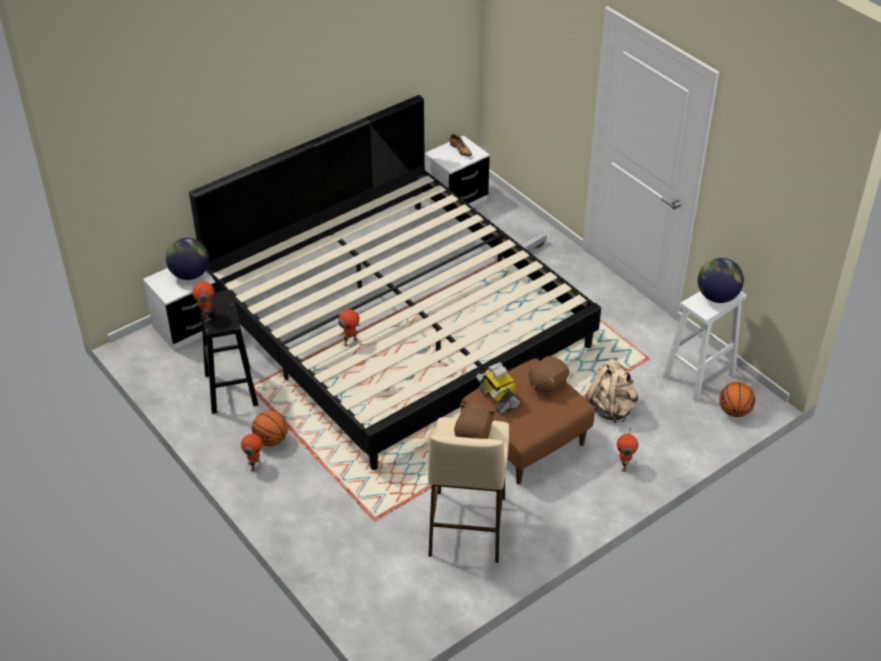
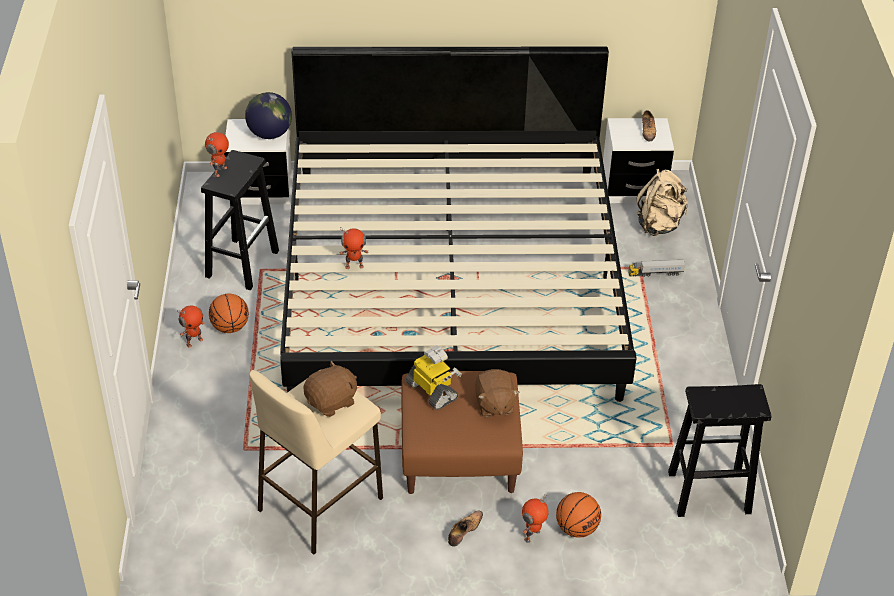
camera: 35 degrees right, 0 degrees up
toy robot [476,362,521,414] -> toy robot turned 135 degrees clockwise [406,345,462,410]
brown plush toy [529,356,569,398] -> brown plush toy turned 90 degrees counterclockwise [475,369,520,417]
beige backpack [586,359,639,423] -> beige backpack moved to [637,169,688,236]
white stool [663,291,747,402] -> black stool [668,384,771,517]
globe [698,258,744,303] -> none
basketball [719,382,755,417] -> basketball moved to [556,492,601,538]
none -> shoe [448,510,483,547]

